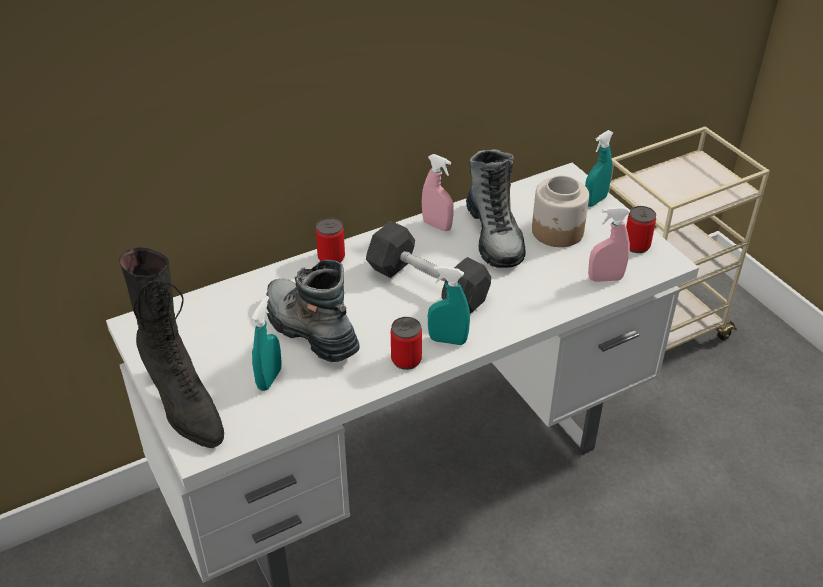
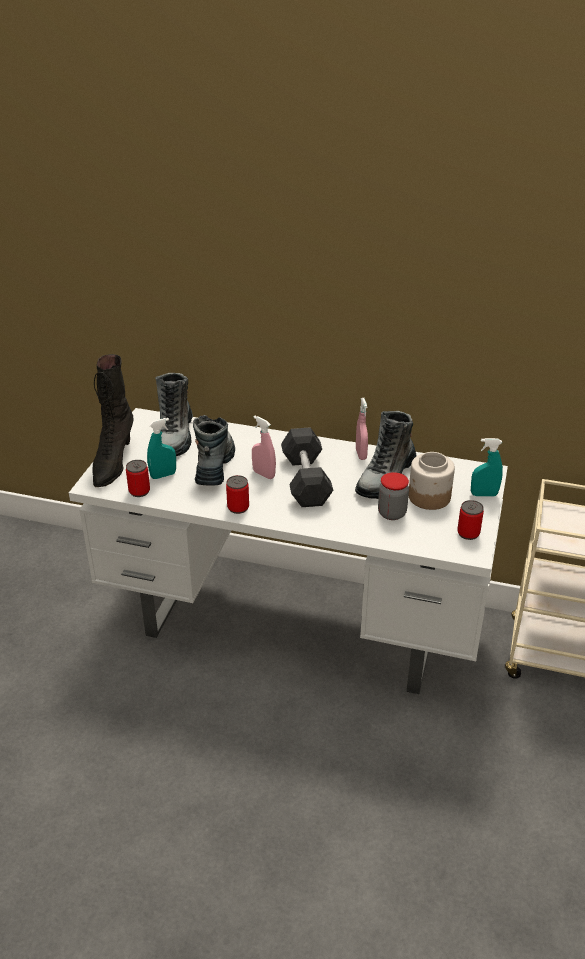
camera: 45 degrees right, 5 degrees down
can [316,217,345,263] -> can moved to [126,460,150,497]
turquoise spray bottle [428,266,470,345] -> none
pink spray bottle [588,207,630,282] -> pink spray bottle moved to [252,416,276,479]
none -> boot [156,373,193,456]
none -> jar [378,472,409,520]

